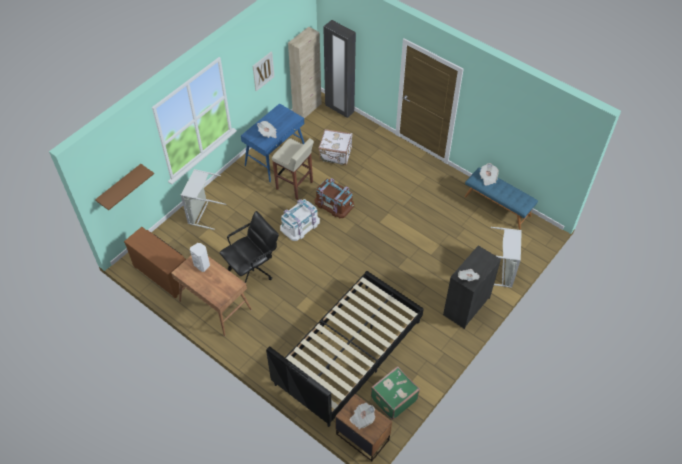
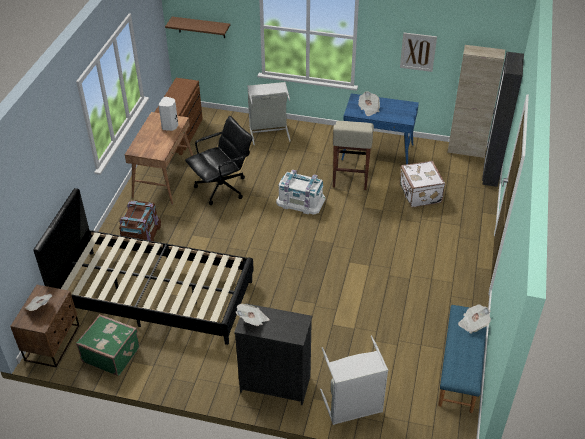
camera: 65 degrees right, 10 degrees down
black office chair [219,211,279,286] -> black office chair turned 60 degrees counterclockwise [185,116,252,205]
brown storage box [315,178,354,218] -> brown storage box moved to [119,200,161,241]

